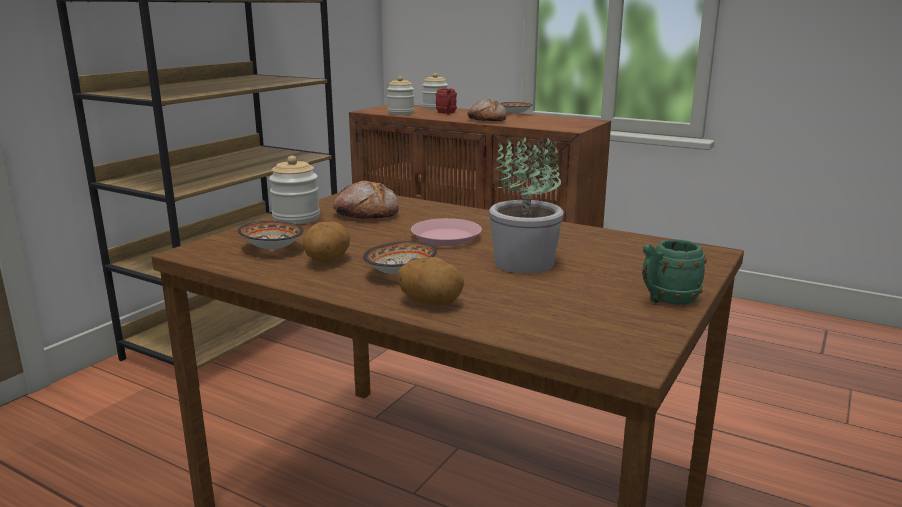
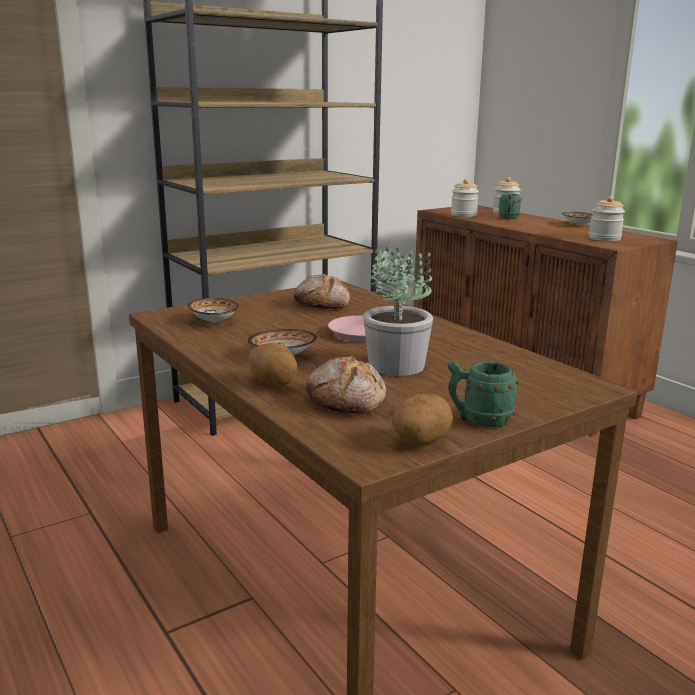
camera: 25 degrees right, 0 degrees up
jar [269,156,320,224] -> jar moved to [589,196,625,241]
potato [303,221,350,264] -> potato moved to [392,394,453,446]
red mug [435,88,457,114] -> green mug [499,193,522,220]
bread [467,99,507,121] -> bread moved to [306,356,386,414]

